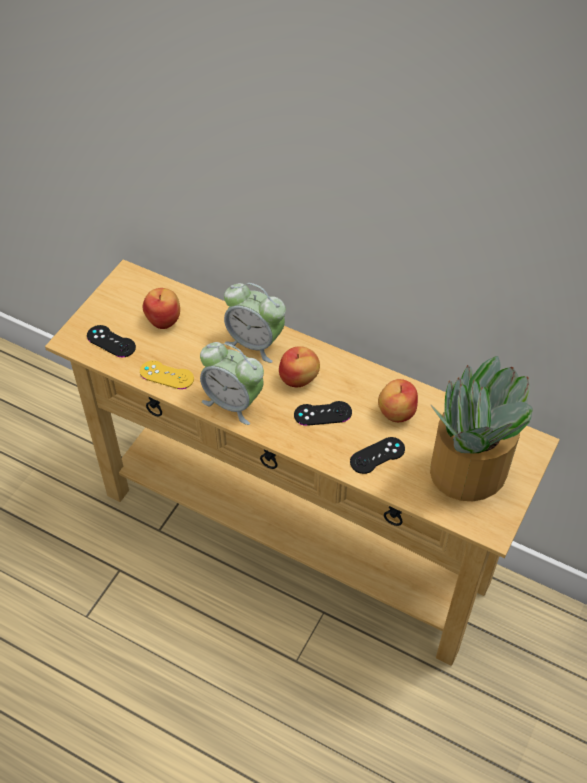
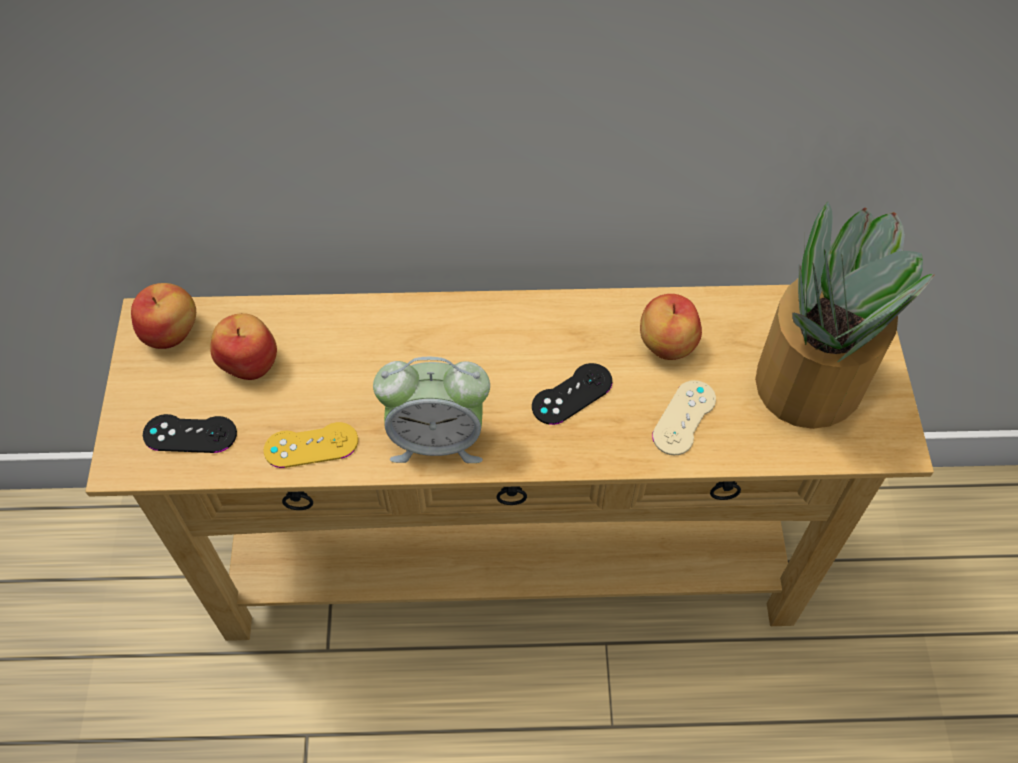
camera: 30 degrees left, 5 degrees up
alarm clock [224,283,286,363] -> none
apple [279,346,320,387] -> apple moved to [131,283,196,349]
black game controller [350,437,405,474] -> beige game controller [652,380,716,455]

